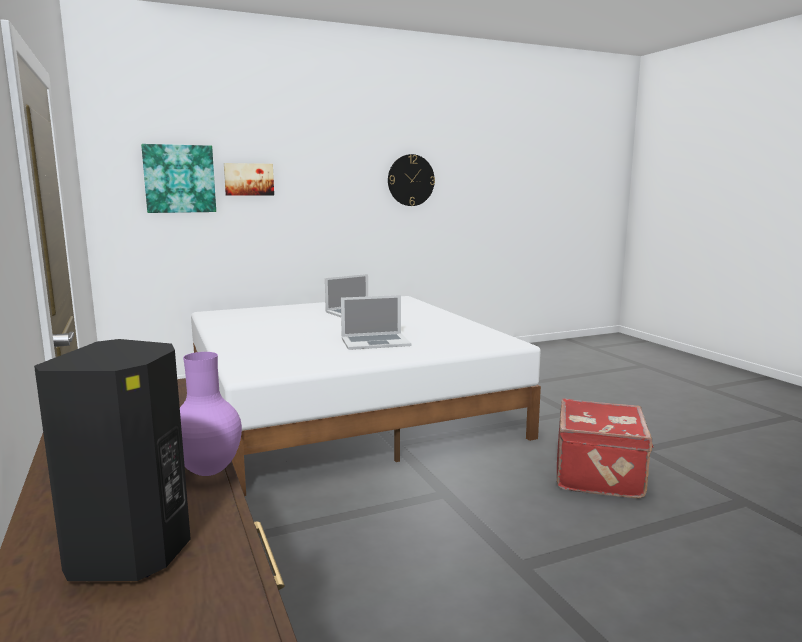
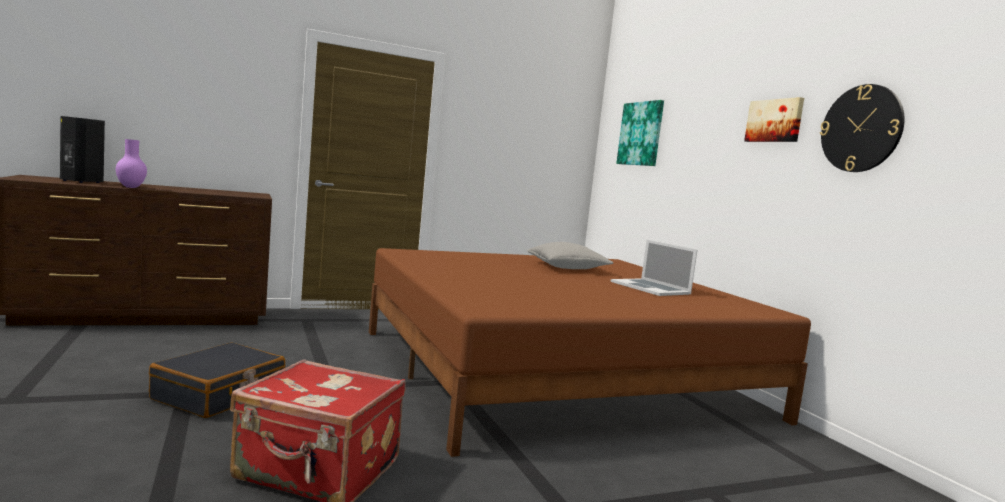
camera: 90 degrees right, 5 degrees down
white bed [191,296,541,496] -> brown bed [369,248,811,457]
picture [224,163,274,196] -> picture moved to [744,97,804,142]
laptop [341,295,411,350] -> none
none -> black suitcase [149,342,285,418]
none -> grey pillow [527,242,613,269]

